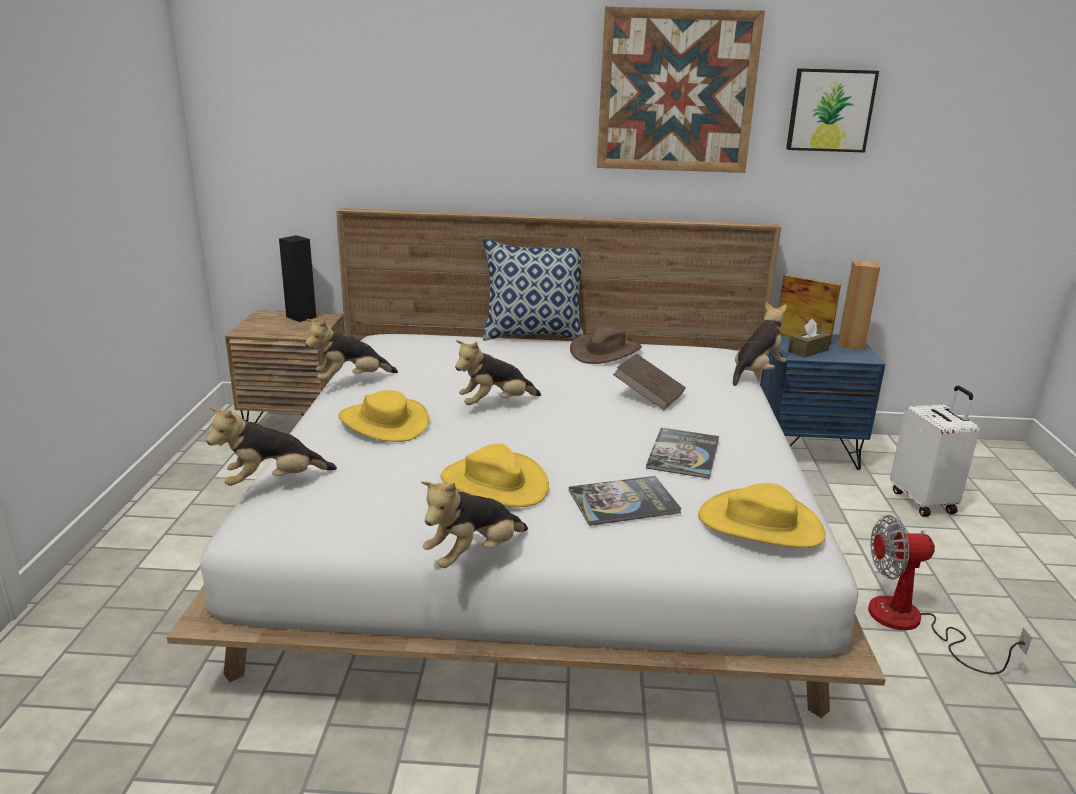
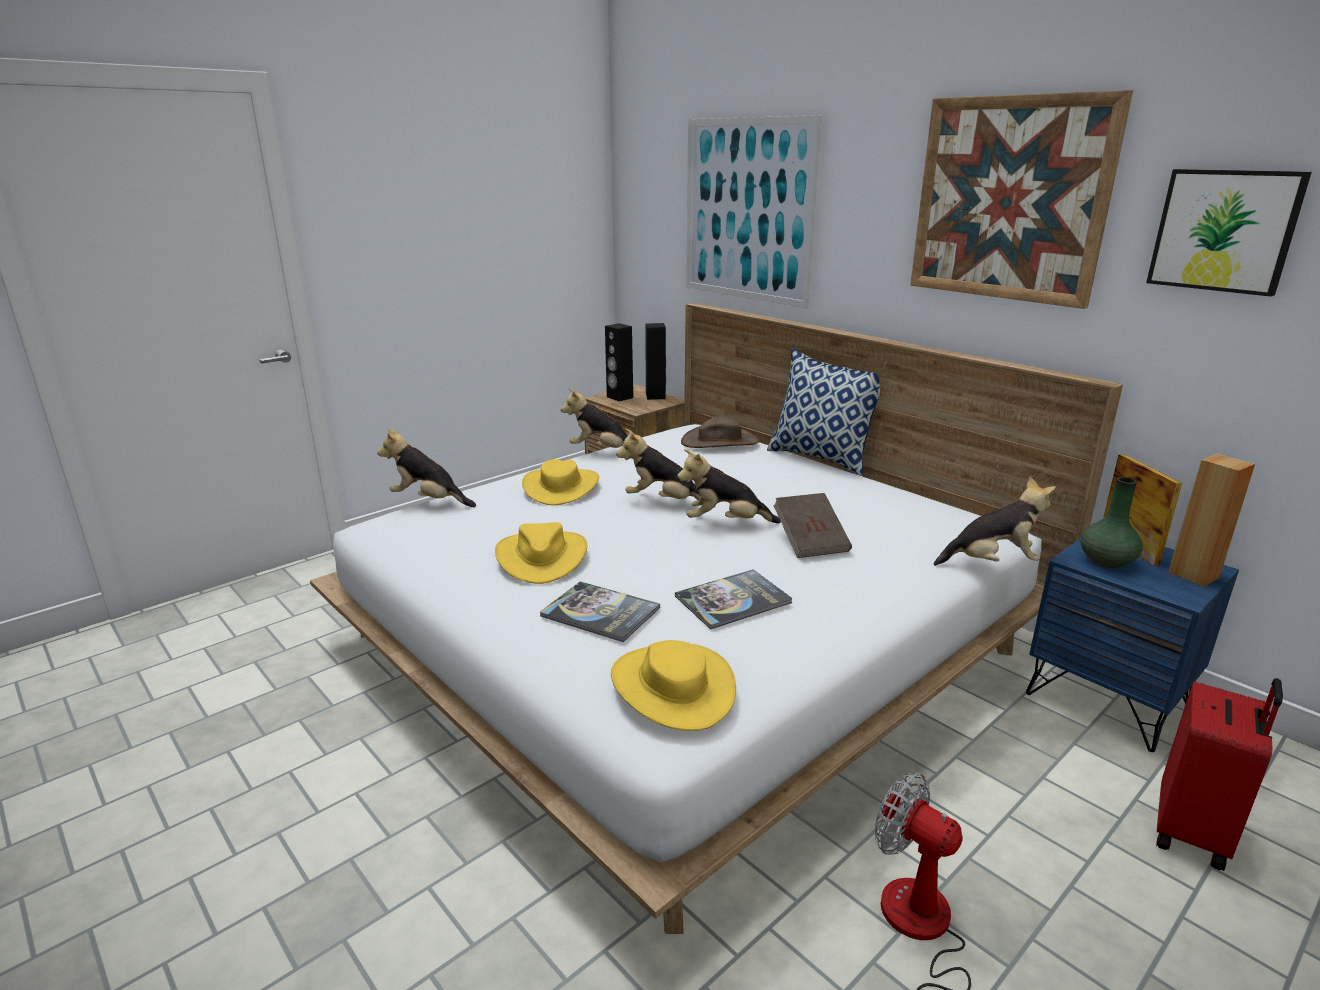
camera: 45 degrees right, 0 degrees up
plush toy [421,481,528,568] -> plush toy moved to [677,449,781,524]
brown hat [570,325,642,364] -> brown hat moved to [681,415,759,448]
brown tissue box [788,319,831,358] -> green vase [1081,477,1143,568]
white suitcase [890,386,979,517] -> red suitcase [1156,678,1283,871]
none -> black speaker [605,323,633,401]
none -> picture [686,115,824,309]

